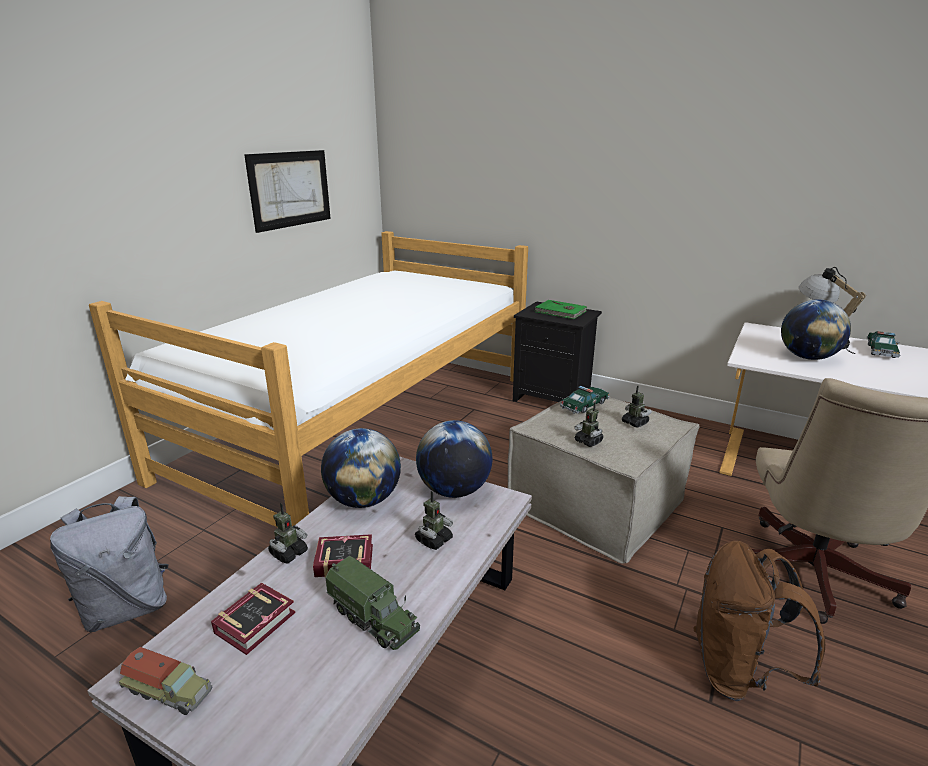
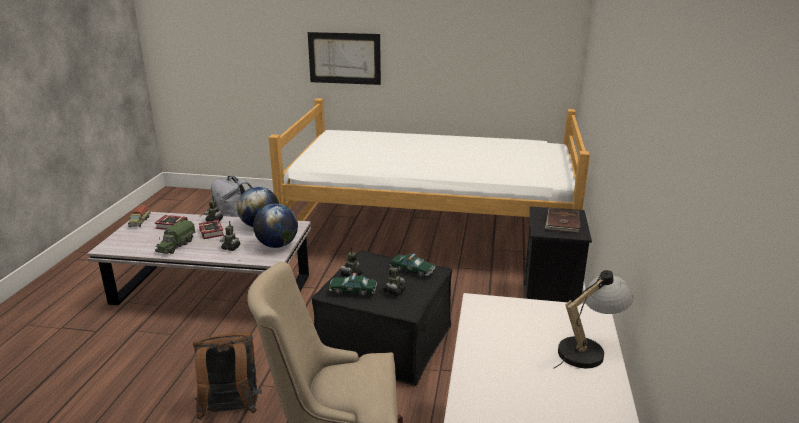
camera: 70 degrees right, 0 degrees up
picture [244,150,331,233] -> picture moved to [308,32,381,85]
beige ottoman [508,397,700,564] -> black ottoman [312,250,452,386]
green book [534,300,587,319] -> brown book [545,208,581,233]
globe [781,299,851,360] -> none
toy car [867,331,901,358] -> toy car moved to [329,273,377,296]

